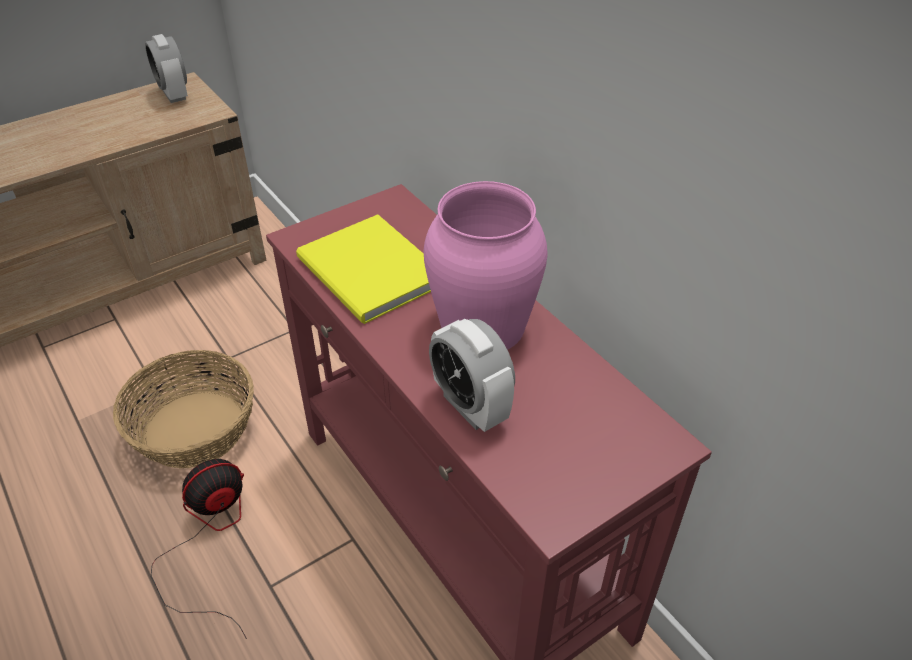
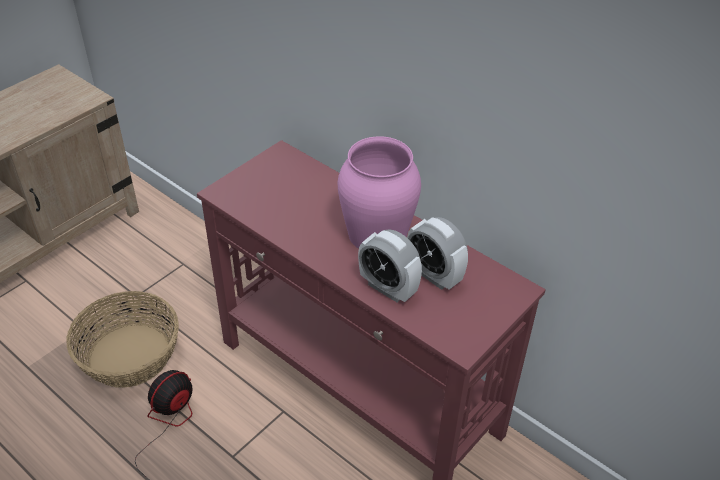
camera: 15 degrees left, 0 degrees up
alarm clock [145,34,188,103] -> alarm clock moved to [407,217,468,290]
yellow book [296,214,431,324] -> none

